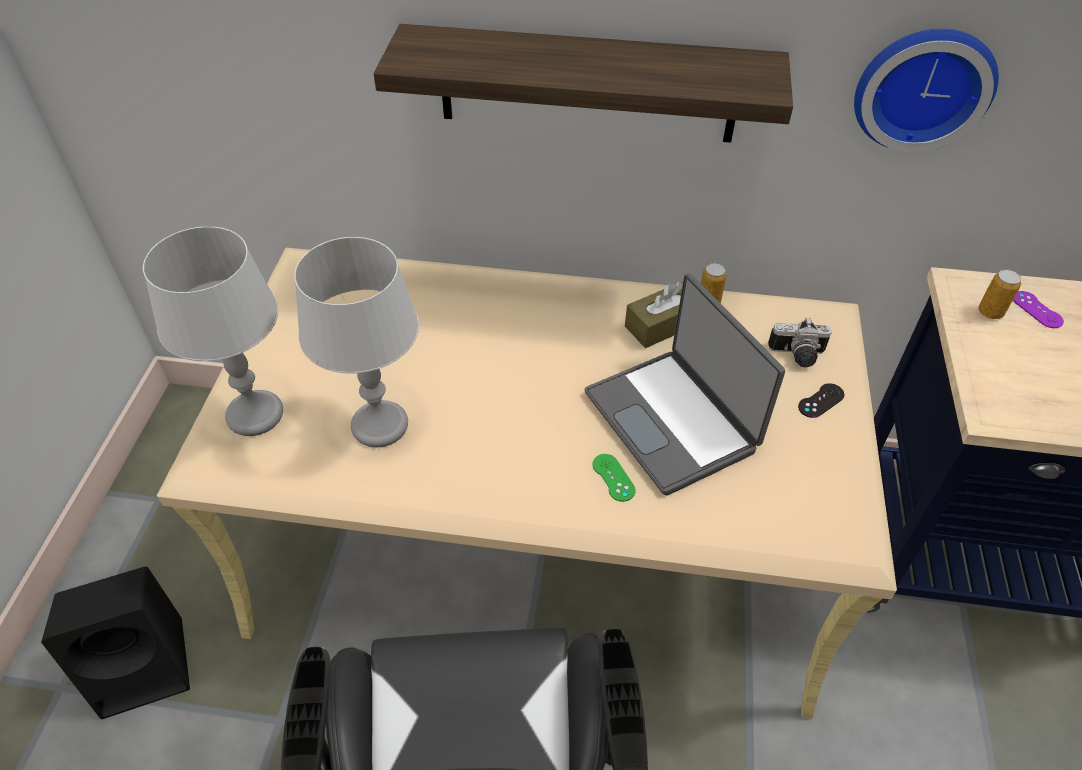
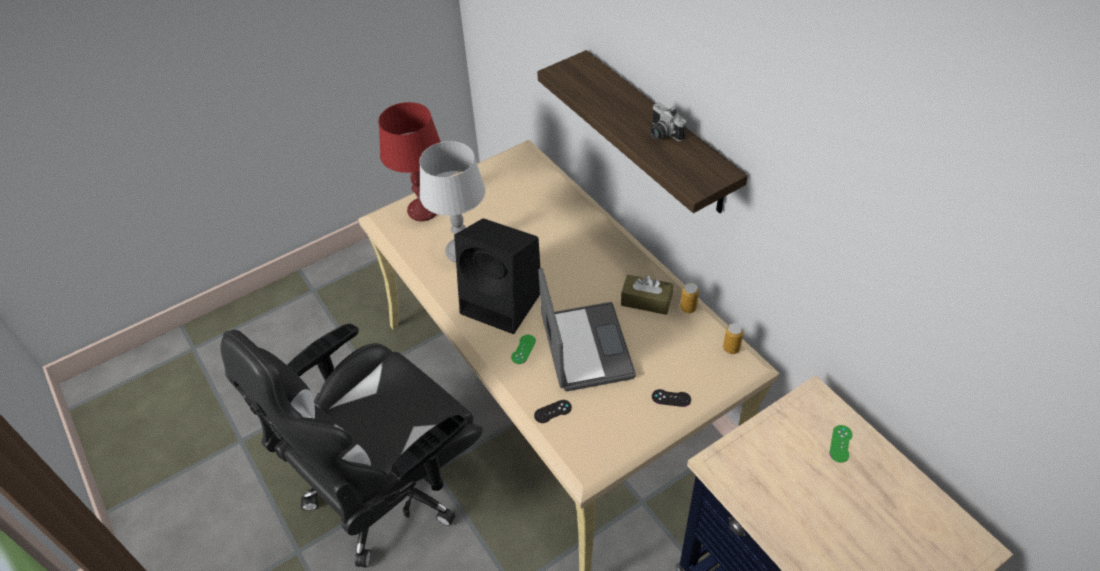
camera: 50 degrees right, 0 degrees up
black speaker [41,567,190,719] -> black speaker moved to [454,218,540,334]
grey table lamp [143,226,283,436] -> red table lamp [378,102,441,221]
laptop [585,273,785,496] -> laptop turned 150 degrees clockwise [538,268,636,391]
camera [768,318,832,367] -> camera moved to [650,102,686,141]
wall clock [854,29,999,152] -> none
can [979,269,1021,319] -> can moved to [723,323,744,354]
purple game controller [1013,291,1064,328] -> green game controller [829,425,852,463]
none -> black game controller [534,400,572,423]

